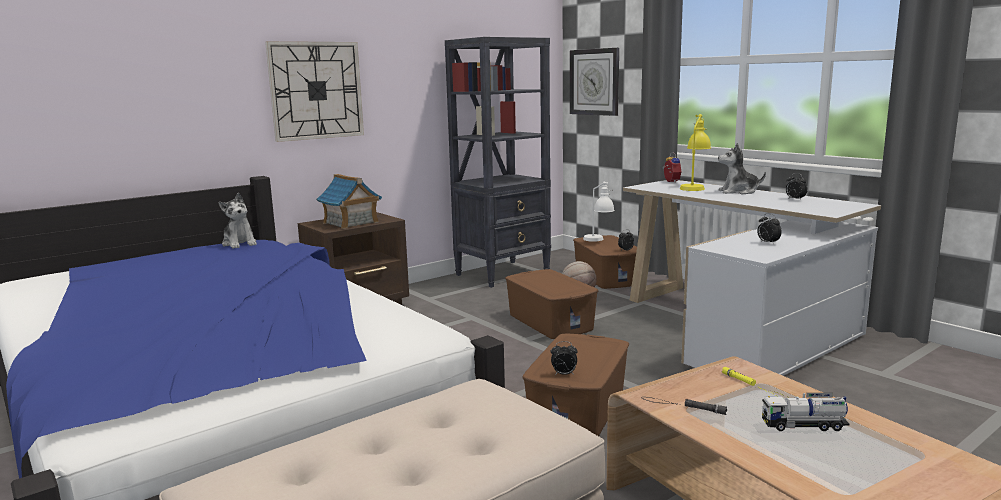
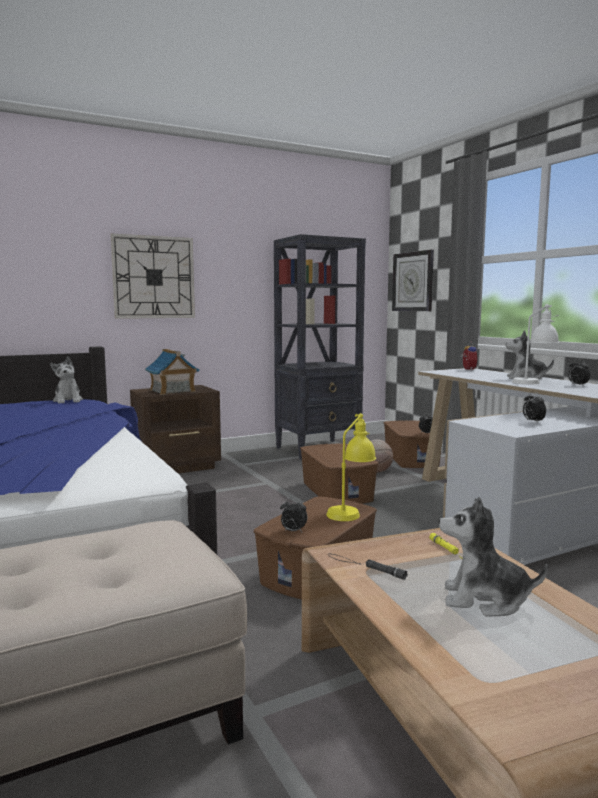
camera: 10 degrees right, 5 degrees down
white table lamp [583,182,615,242] -> white table lamp moved to [512,304,559,384]
yellow table lamp [680,114,711,191] -> yellow table lamp moved to [326,413,376,521]
toy truck [762,393,850,431] -> plush toy [439,497,548,617]

